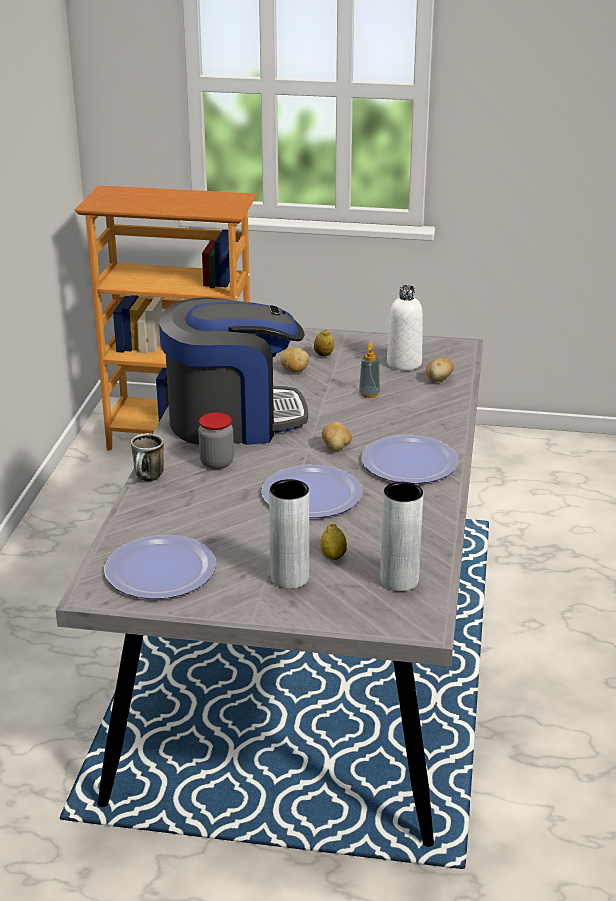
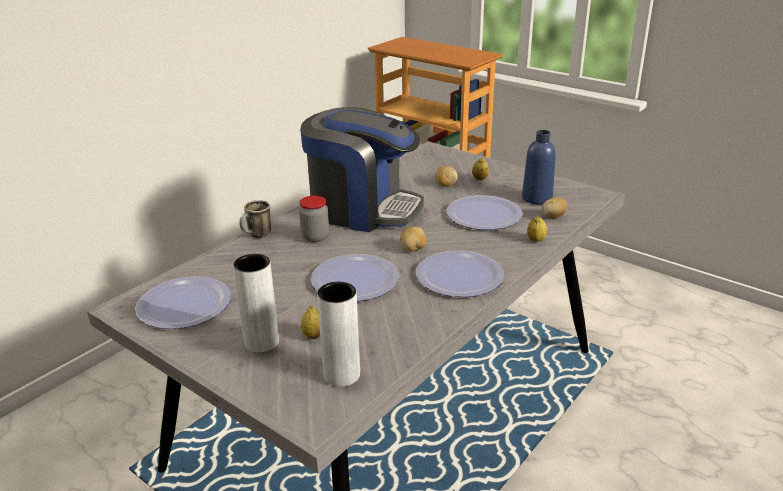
camera: 30 degrees right, 0 degrees up
soap dispenser [359,343,380,398] -> plate [446,195,523,230]
white bottle [387,285,423,371] -> blue bottle [522,130,556,205]
none -> lemon [527,216,547,242]

